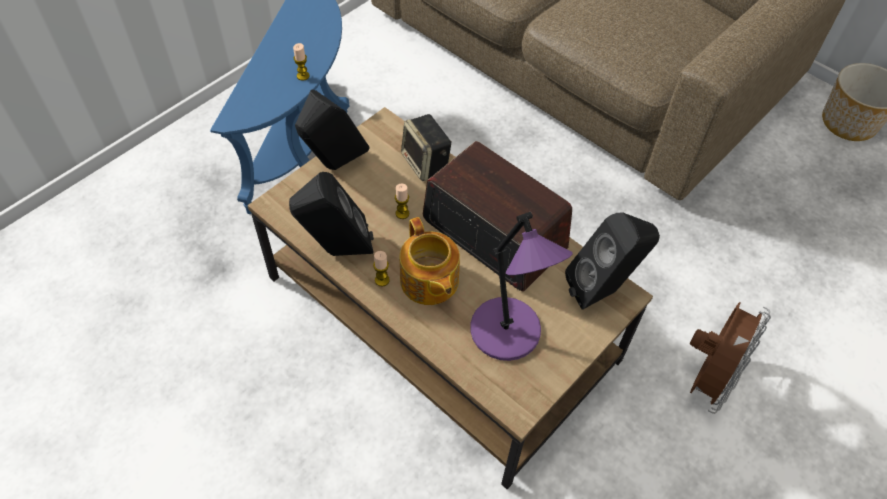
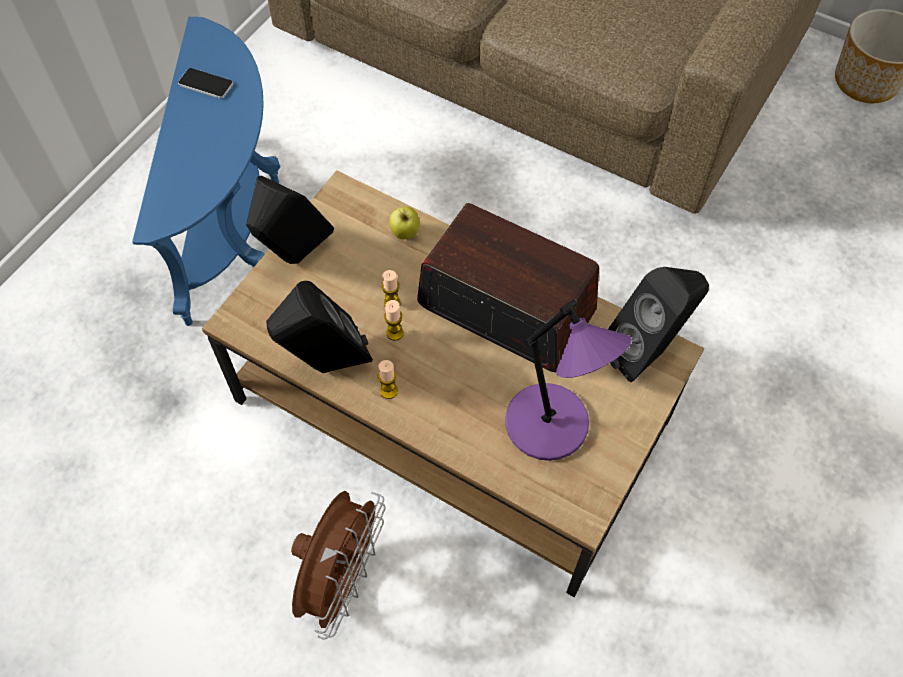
camera: 10 degrees left, 5 degrees up
candle [293,43,310,81] -> candle moved to [384,300,404,341]
teapot [400,217,460,305] -> none
speaker [401,114,452,181] -> apple [389,207,420,239]
brown fan [690,302,771,414] -> brown fan moved to [291,491,386,640]
none -> phone [178,68,233,99]

